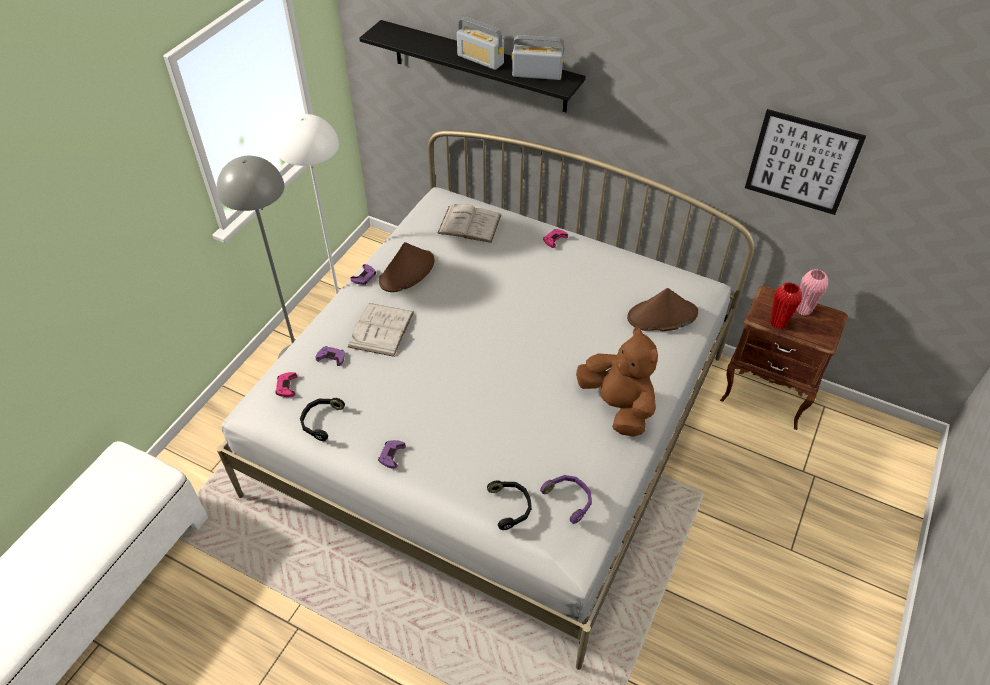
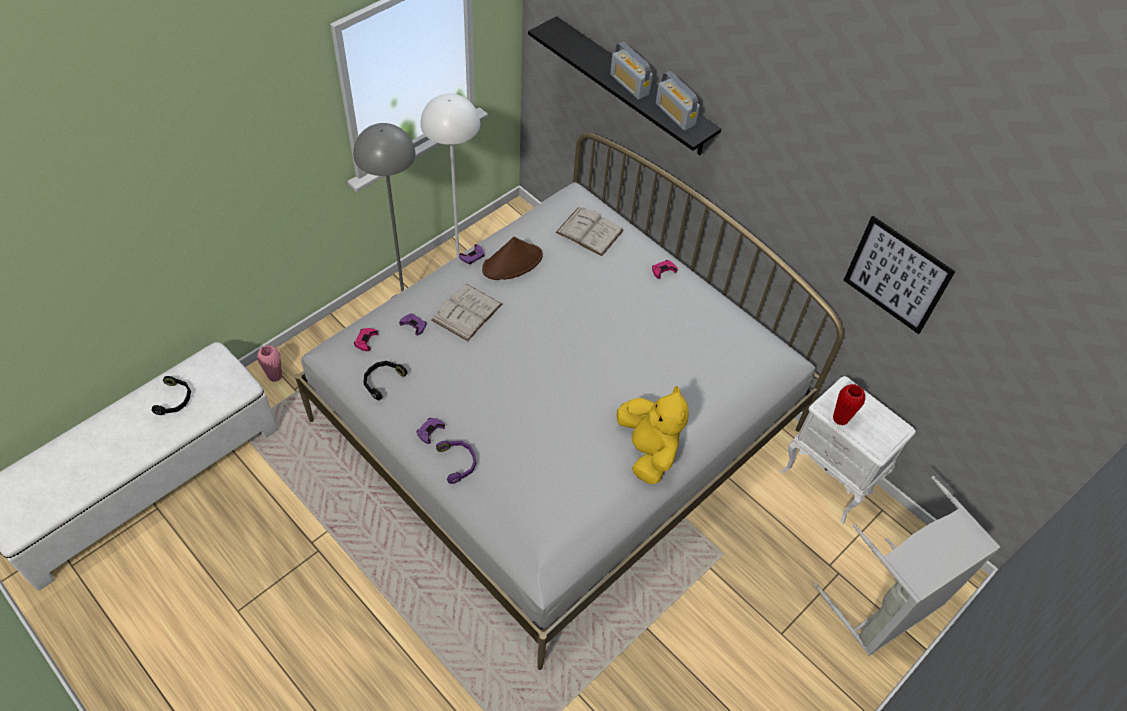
camera: 15 degrees right, 5 degrees up
black headphones [487,481,532,530] -> black headphones moved to [152,376,191,415]
radio [511,35,564,80] -> radio turned 150 degrees counterclockwise [656,71,700,131]
purple headphones [540,475,592,524] -> purple headphones moved to [436,441,476,484]
brown plush toy [576,327,658,437] -> yellow plush toy [617,386,689,484]
brown hat [627,288,698,331] -> none
brown nightstand [720,286,848,430] -> white nightstand [780,376,916,524]
pink vase [796,269,828,316] -> pink vase moved to [257,345,282,382]
none -> grey laundry basket [814,476,1001,656]

